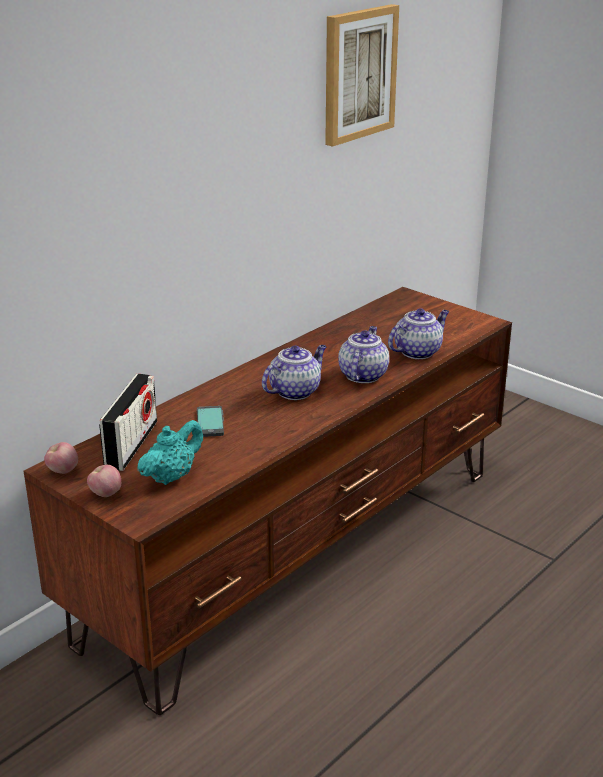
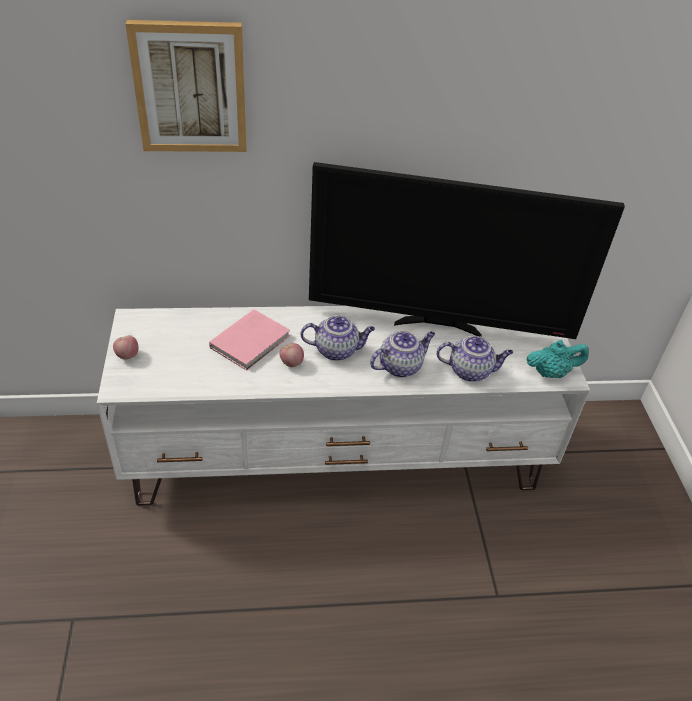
camera: 40 degrees right, 15 degrees up
brown tv stand [24,287,512,715] -> white tv stand [97,306,590,506]
apple [44,442,78,474] -> apple moved to [279,343,304,367]
radio [99,374,157,471] -> none
turquoise teapot [138,420,203,485] -> turquoise teapot moved to [527,340,589,378]
phone [197,406,224,437] -> pink book [209,309,290,371]
picture [325,4,399,147] -> picture moved to [126,20,247,152]
none -> television [309,162,625,339]

